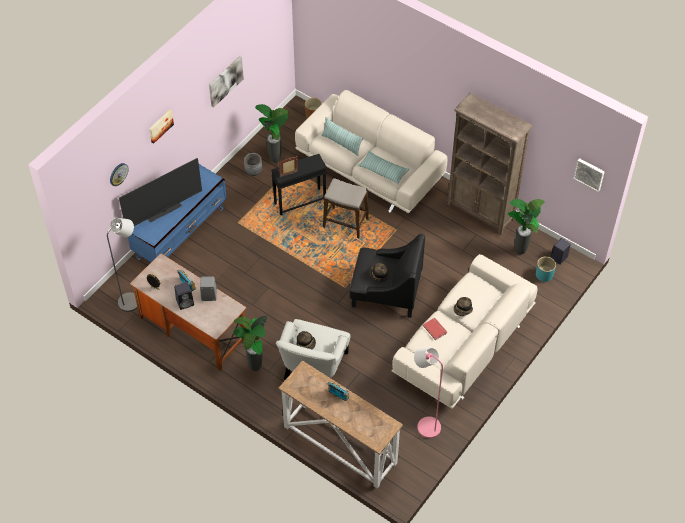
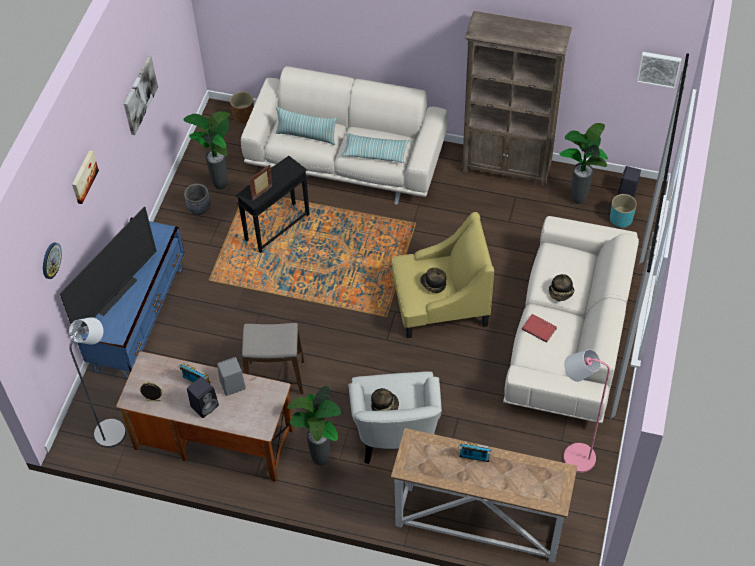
camera: 20 degrees left, 0 degrees up
stool [323,178,369,238] -> stool moved to [242,323,304,394]
black armchair [349,234,425,318] -> yellow armchair [392,212,494,338]

